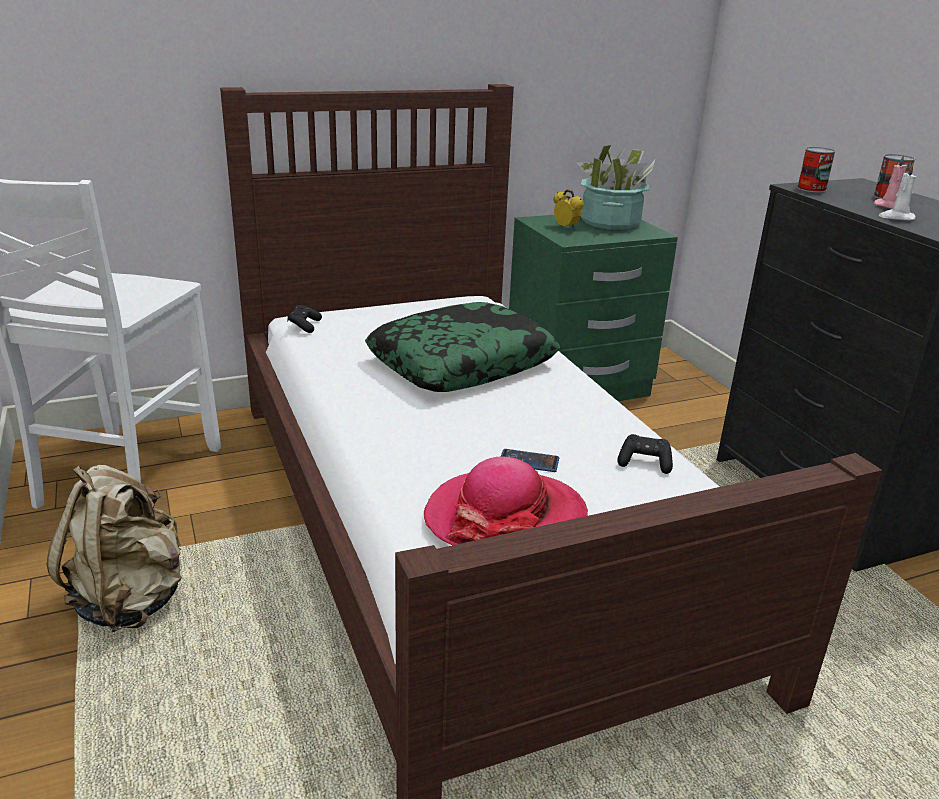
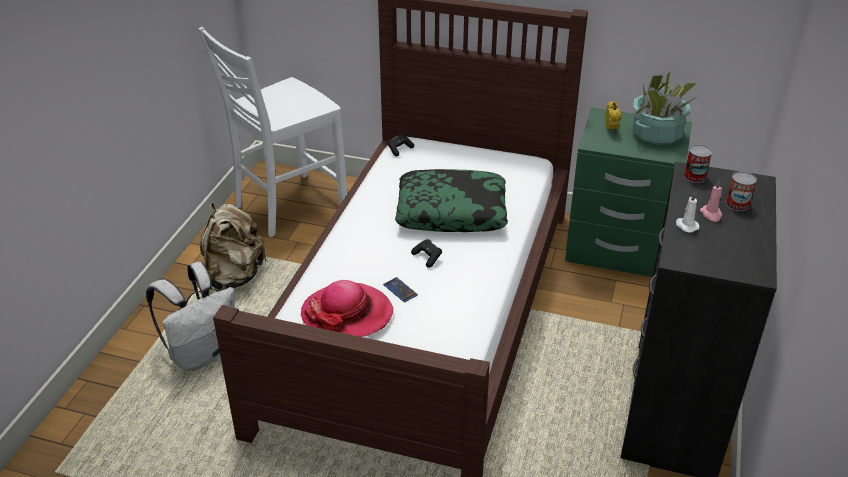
camera: 40 degrees right, 10 degrees up
black game controller [617,434,673,474] -> black game controller moved to [411,239,442,268]
none -> white backpack [146,262,235,371]

